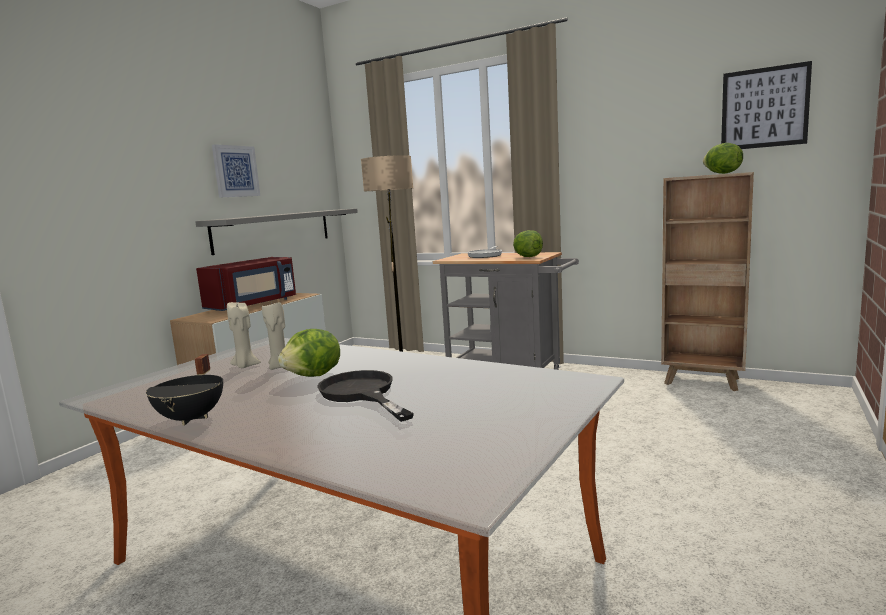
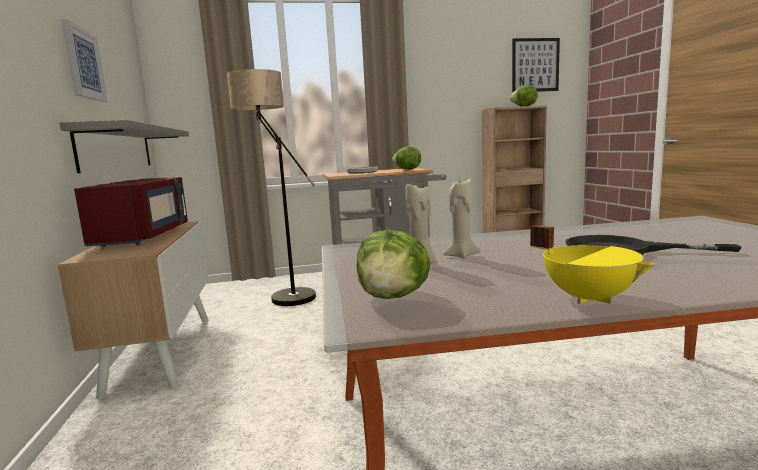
camera: 40 degrees left, 0 degrees up
black cooking pot [146,354,223,426] -> yellow cooking pot [530,225,655,304]
lettuce [278,329,340,377] -> lettuce moved to [356,229,431,299]

